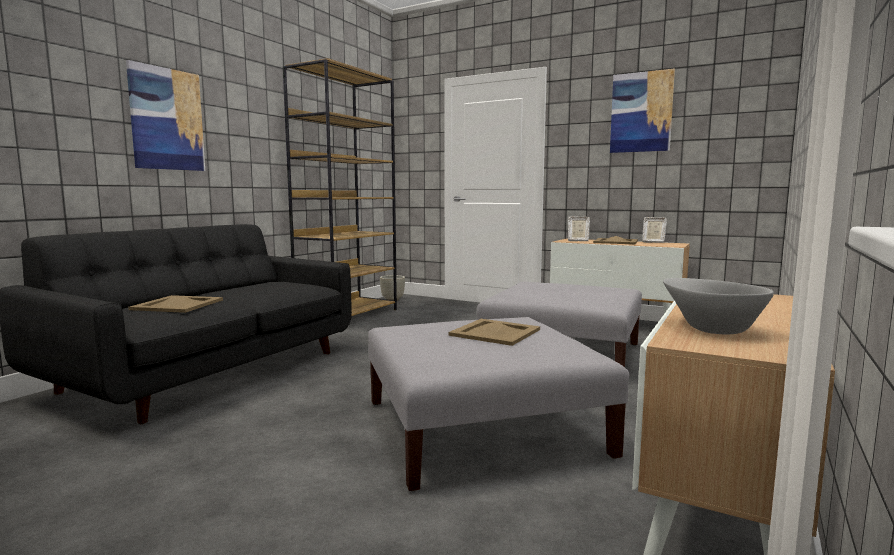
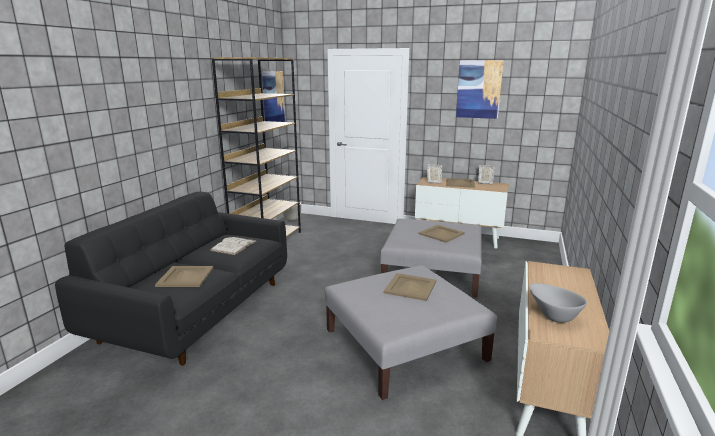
camera: 10 degrees left, 10 degrees up
picture [126,60,205,171] -> picture moved to [262,71,285,122]
none -> white book [210,237,257,255]
none -> beige tray [419,225,465,242]

